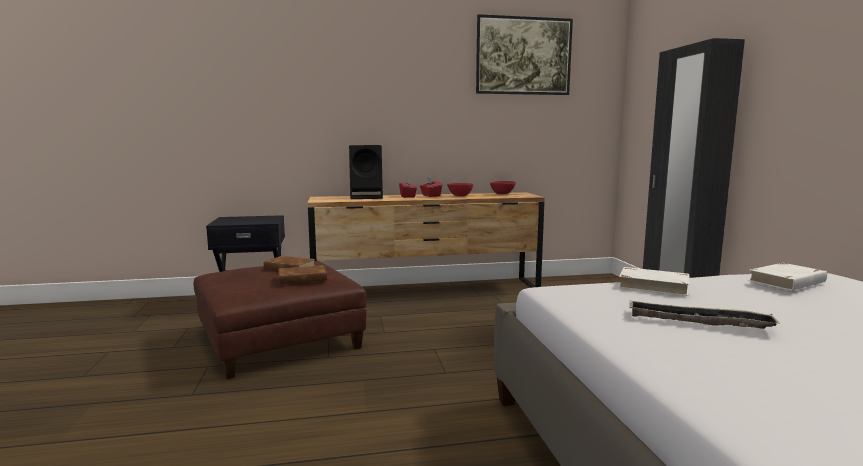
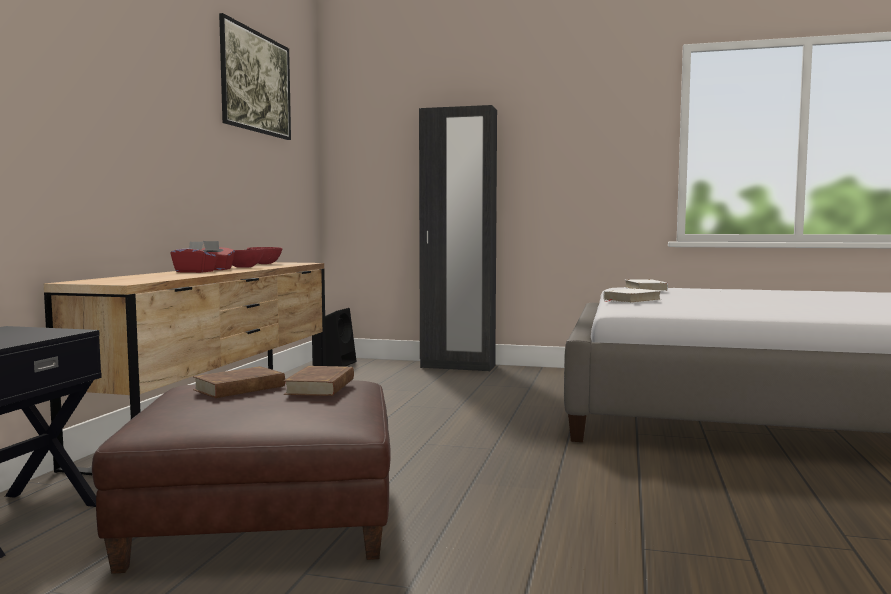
camera: 65 degrees left, 5 degrees down
black speaker [349,145,383,199] -> black speaker moved to [312,308,357,367]
tray [629,301,780,329] -> none

